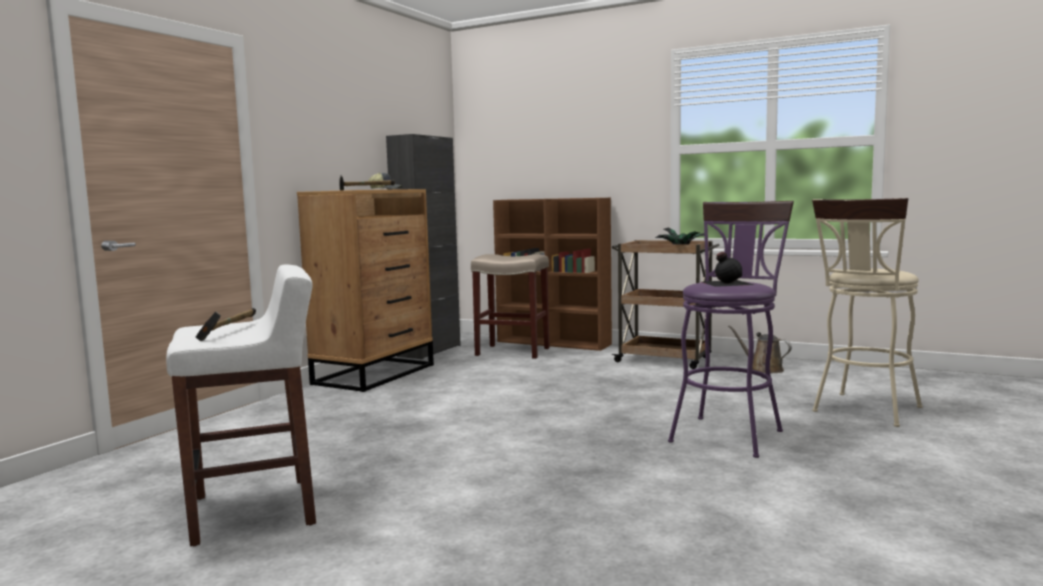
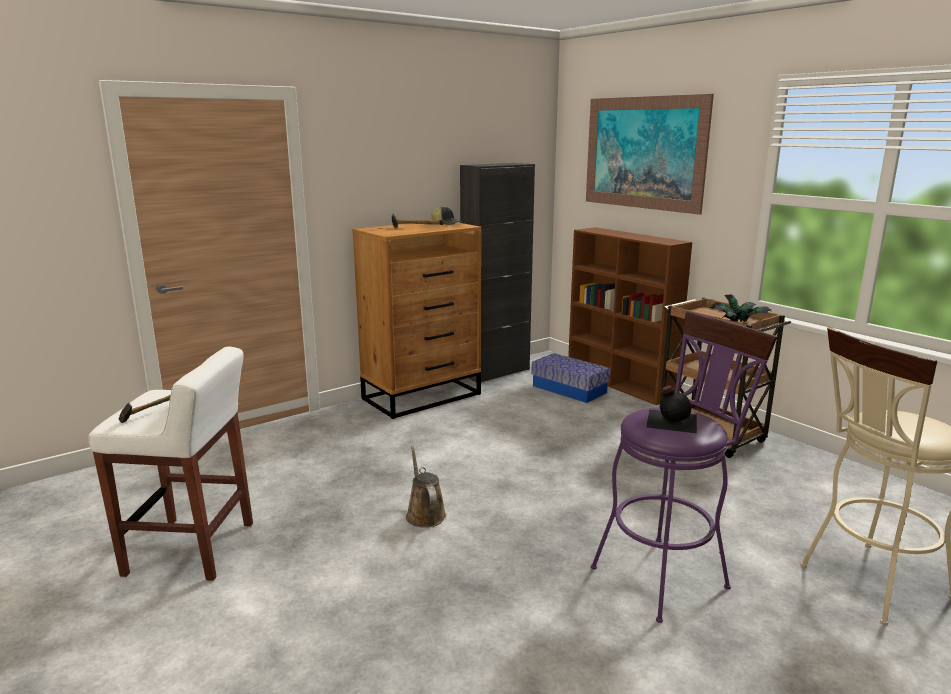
camera: 25 degrees right, 10 degrees up
beige stool [471,254,550,359] -> storage box [531,353,610,403]
brown watering can [728,325,792,373] -> brown watering can moved to [406,445,446,528]
none -> picture [586,94,714,215]

